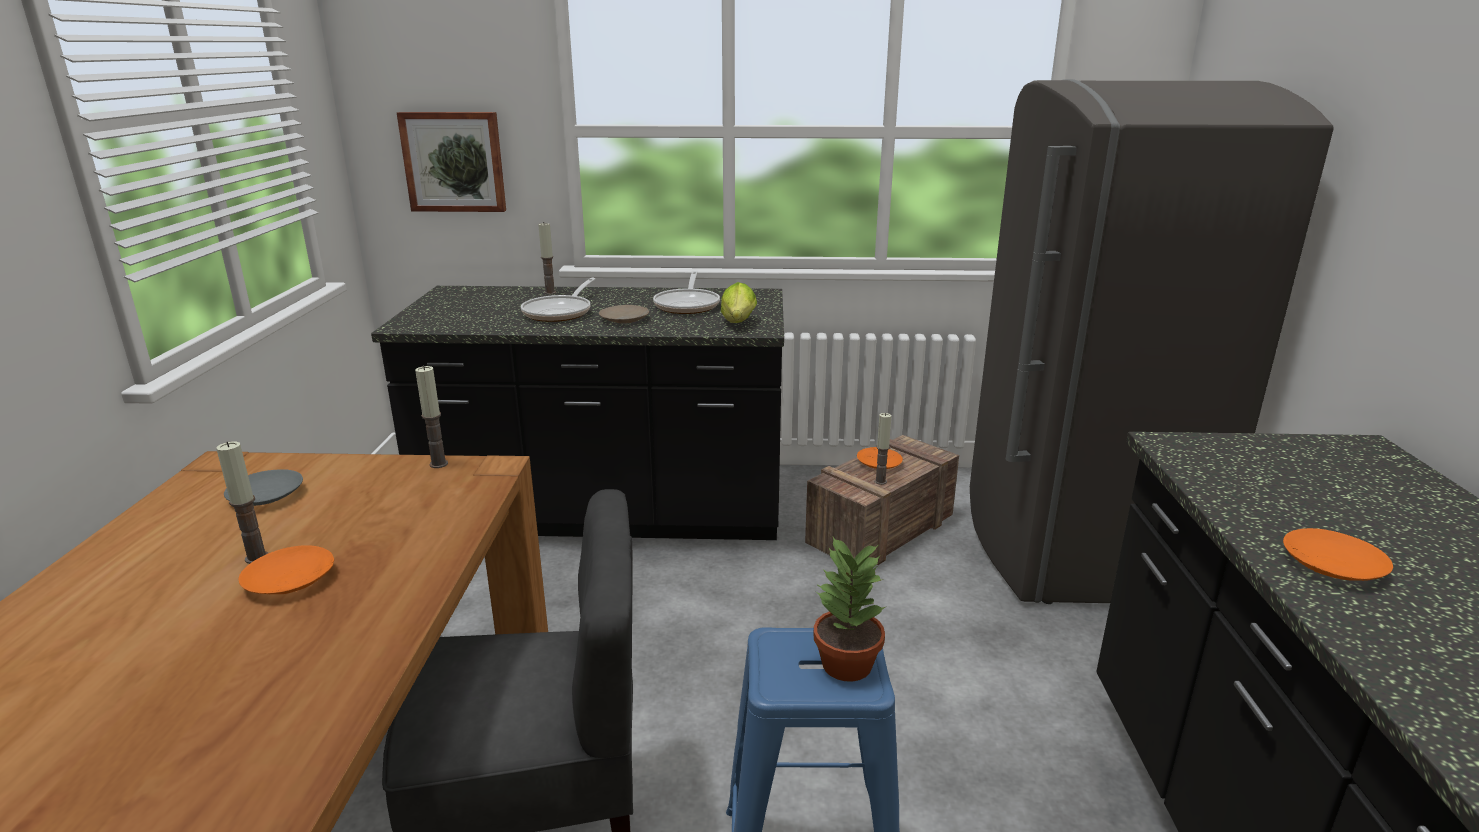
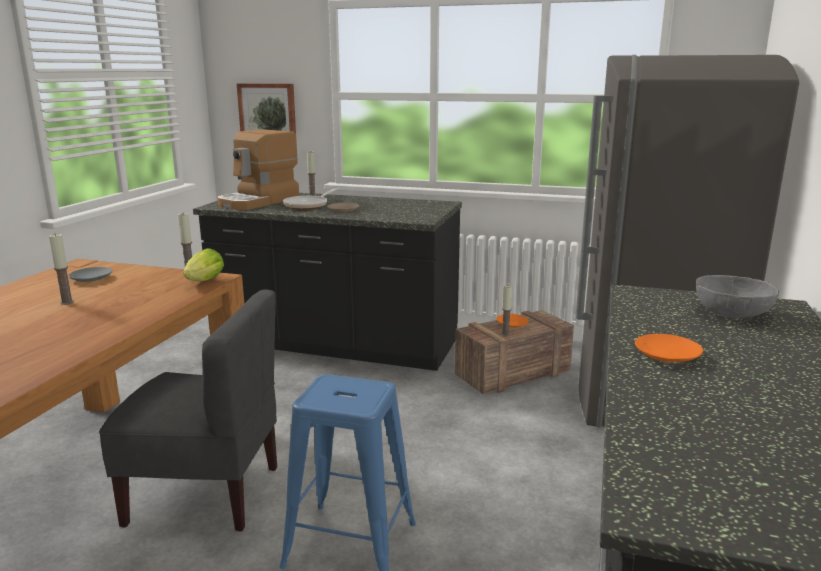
camera: 15 degrees right, 5 degrees down
orange plate [239,545,334,594] -> none
frying pan [653,271,720,314] -> none
lettuce [721,282,757,323] -> lettuce moved to [183,248,224,281]
potted plant [814,536,885,682] -> none
none -> coffee machine [217,129,299,210]
none -> grey bowl [696,275,779,318]

